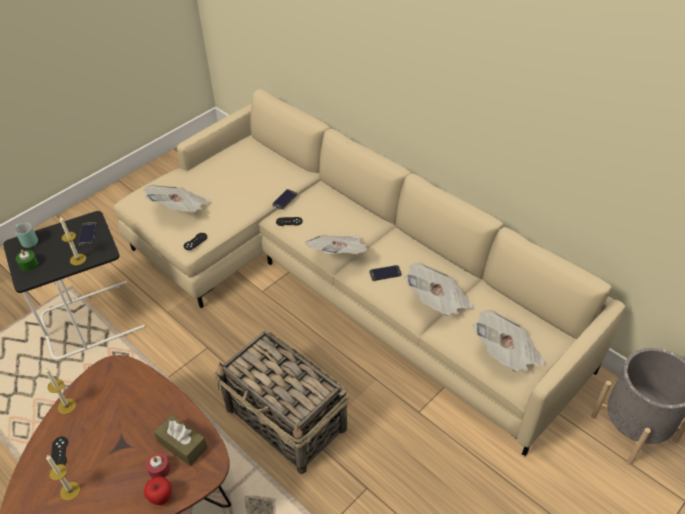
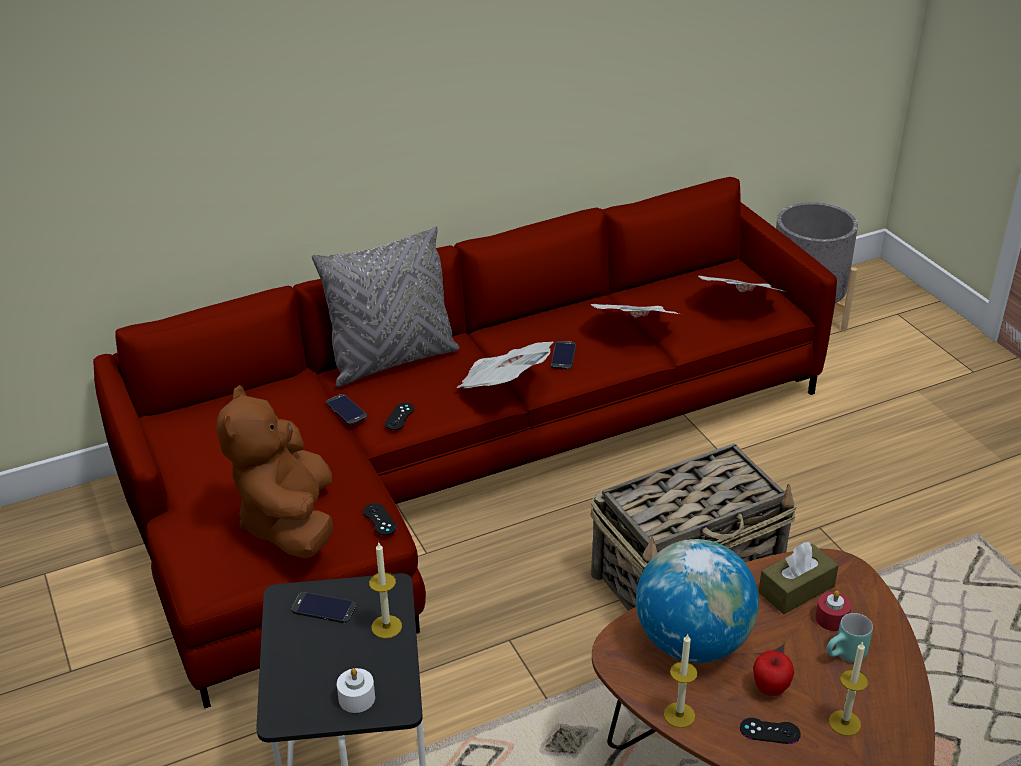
camera: 70 degrees left, 10 degrees down
turquoise mug [15,223,38,248] -> turquoise mug moved to [827,613,873,662]
green candle [16,250,38,271] -> white candle [337,668,375,713]
beige sofa [114,89,626,456] -> red sofa [93,177,837,709]
newspaper [144,185,211,213] -> brown plush toy [217,385,333,559]
apple [144,477,172,505] -> apple moved to [753,651,794,696]
none -> grey pillow [312,226,459,387]
none -> globe [636,539,759,663]

